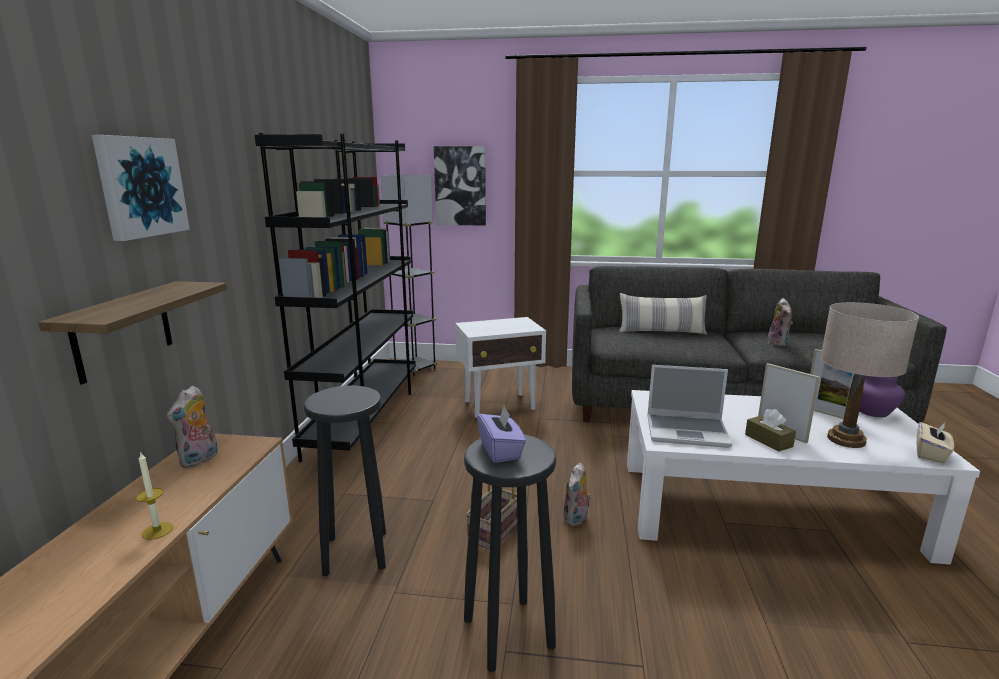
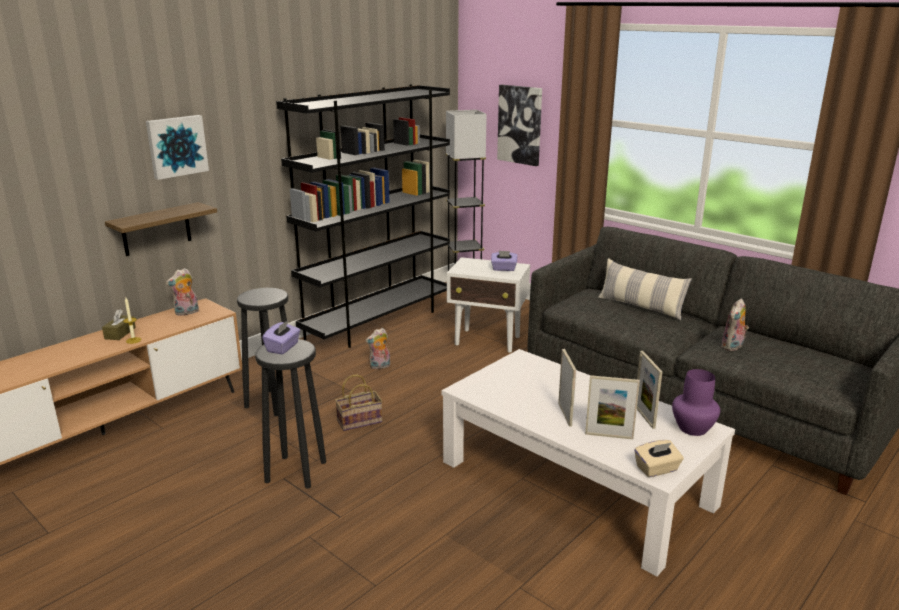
camera: 35 degrees right, 5 degrees up
plush toy [563,463,592,526] -> plush toy moved to [365,328,390,369]
laptop [647,365,732,448] -> none
brown tissue box [745,409,796,452] -> brown tissue box moved to [102,309,136,340]
beige table lamp [820,302,919,448] -> picture frame [585,375,640,439]
none -> purple tissue box [491,251,517,271]

